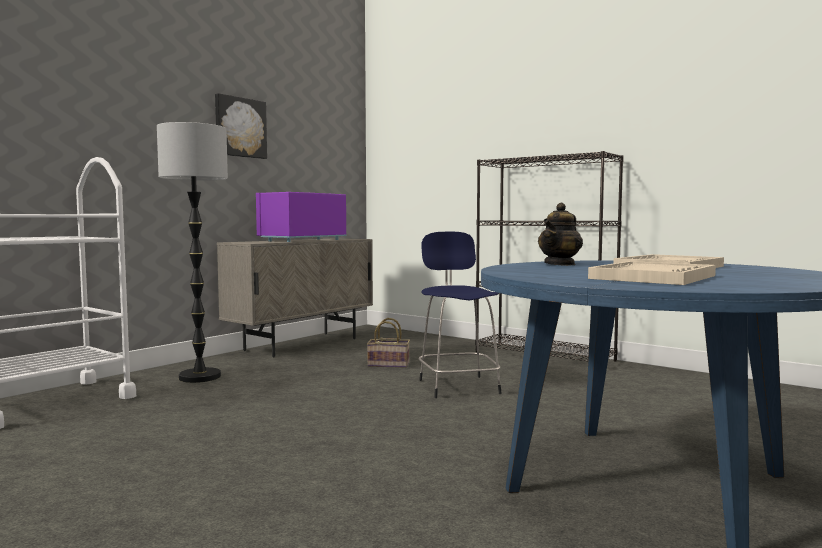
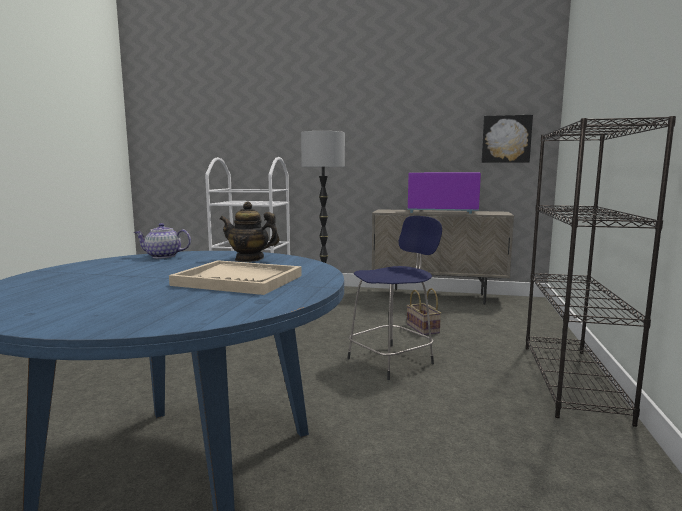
camera: 65 degrees right, 5 degrees up
picture [215,93,267,159] -> picture moved to [481,115,533,163]
beige tray [588,261,716,285] -> none
none -> teapot [134,223,191,258]

